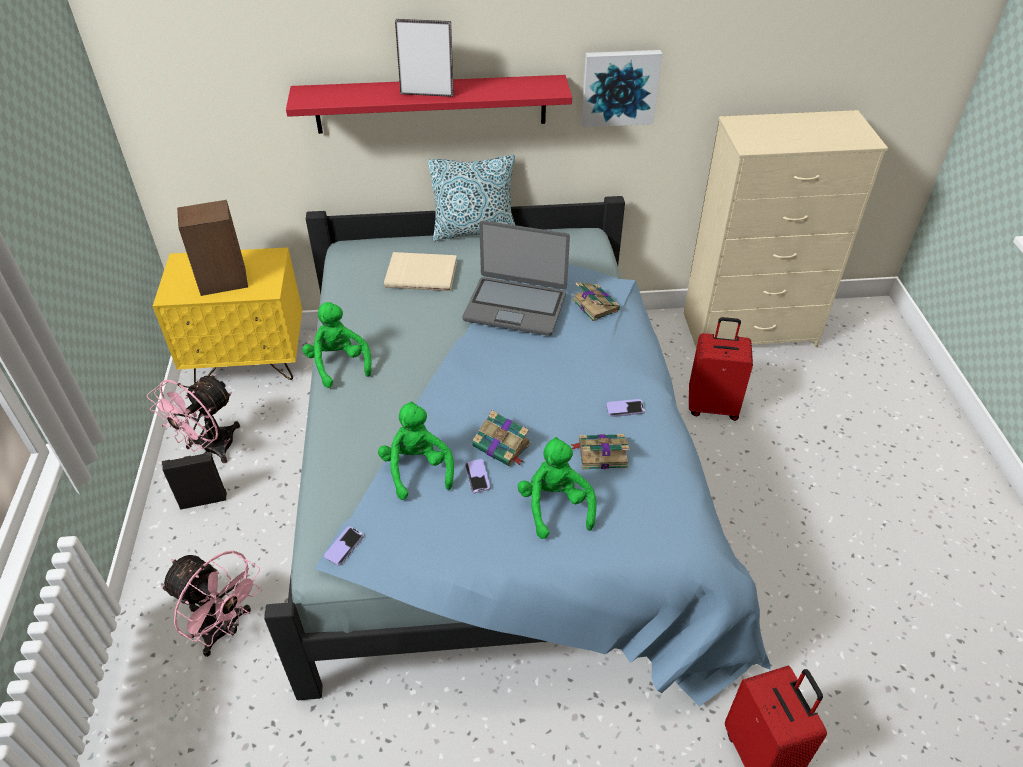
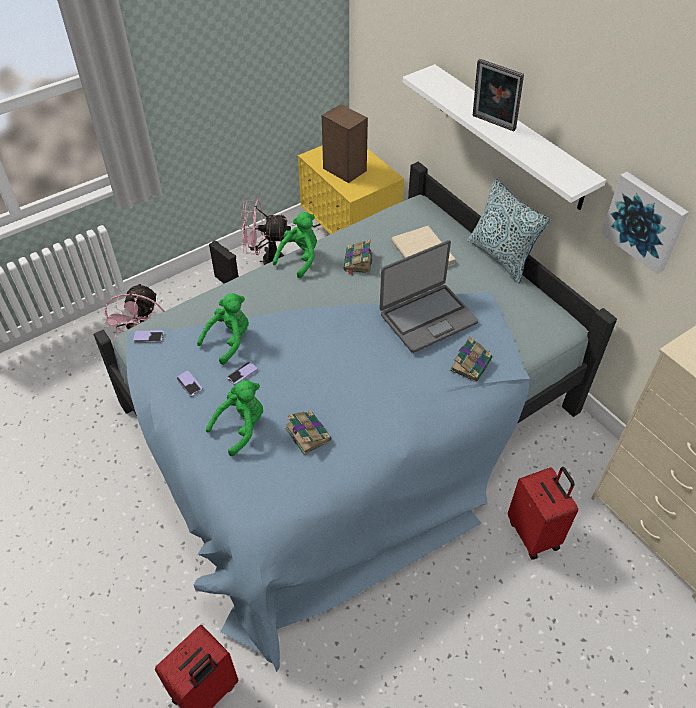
camera: 60 degrees right, 5 degrees up
red shelf [286,75,572,134] -> white shelf [402,64,606,210]
picture frame [395,19,454,97] -> picture frame turned 150 degrees clockwise [473,59,524,131]
laptop [463,220,570,336] -> laptop turned 105 degrees counterclockwise [379,240,478,353]
book [472,410,531,466] -> book moved to [344,239,373,275]
phone [606,399,645,417] -> phone moved to [176,371,203,397]

